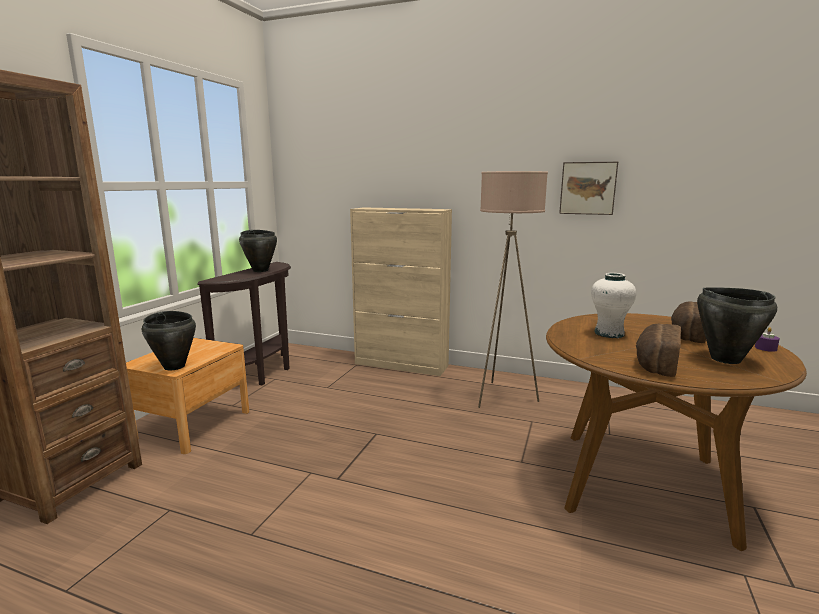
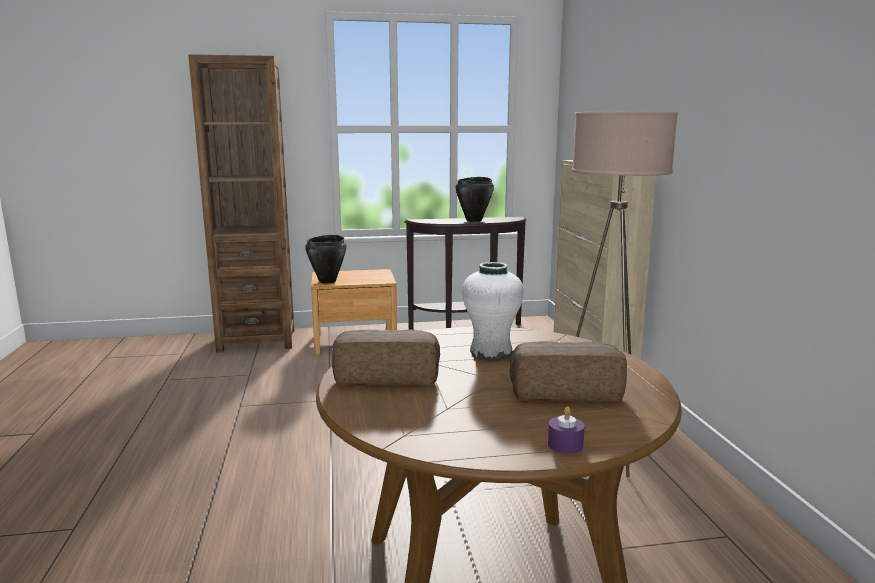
camera: 60 degrees right, 0 degrees up
picture [559,162,618,215] -> none
black cooking pot [697,287,777,364] -> none

